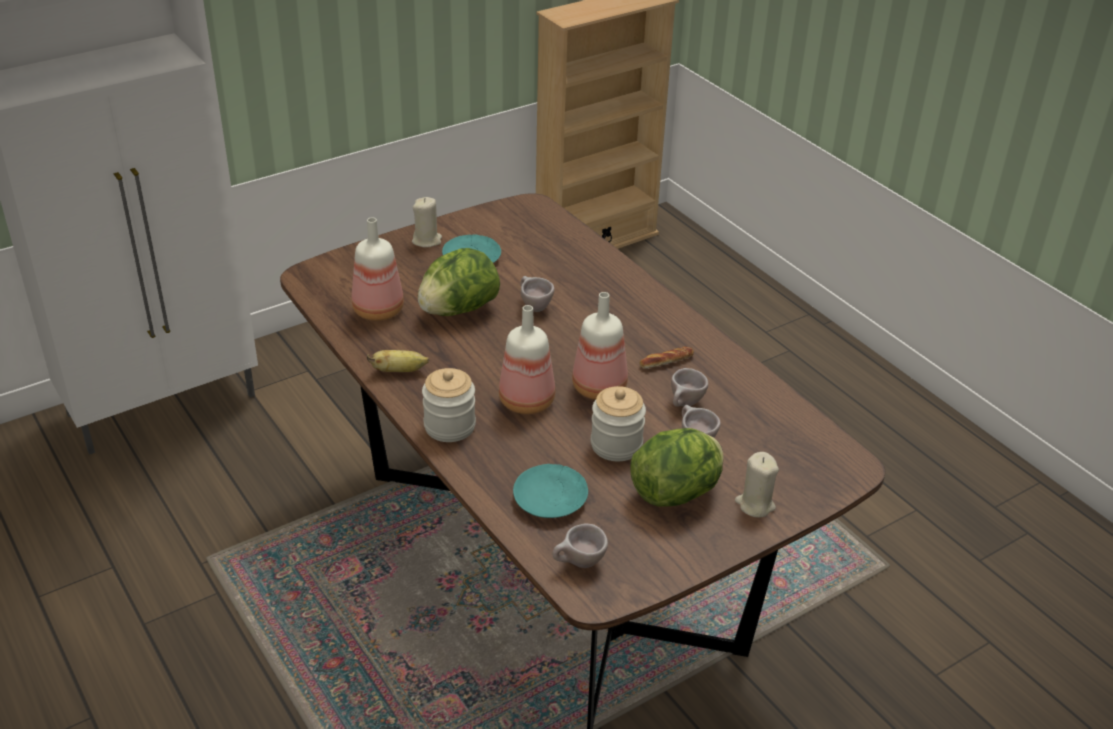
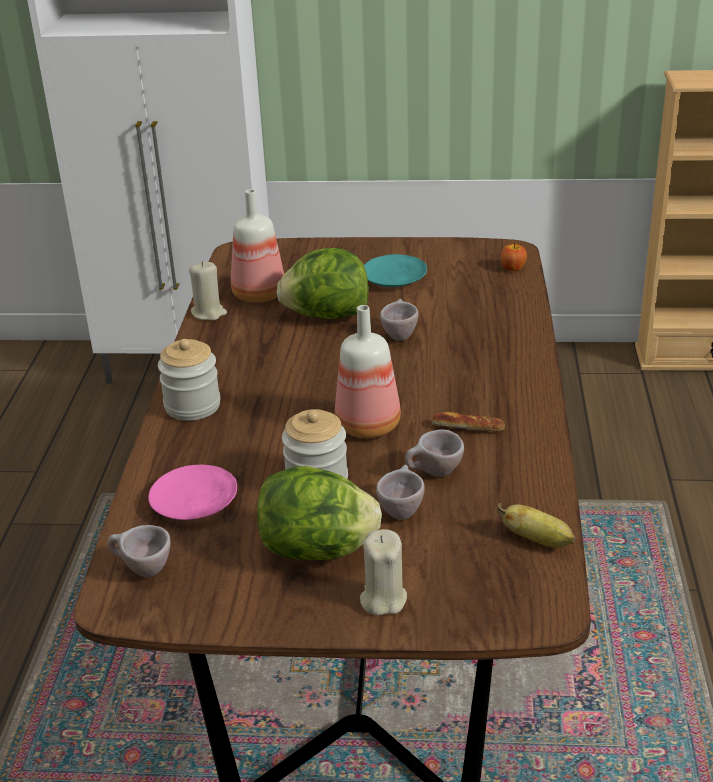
camera: 40 degrees right, 5 degrees down
banana [367,350,429,372] -> banana moved to [497,503,575,548]
beige candle [412,197,442,247] -> beige candle moved to [189,261,227,320]
bottle [499,305,555,414] -> none
turquoise plate [513,464,588,518] -> pink plate [148,465,237,520]
none -> apple [501,243,527,271]

